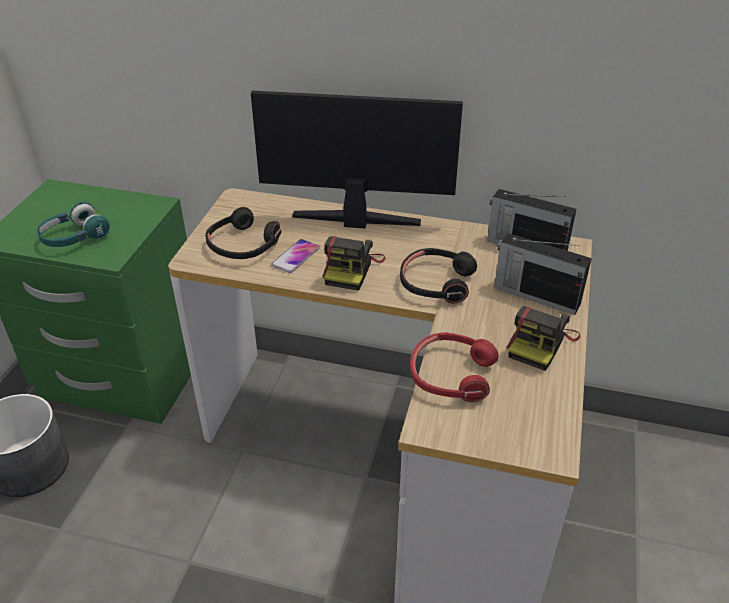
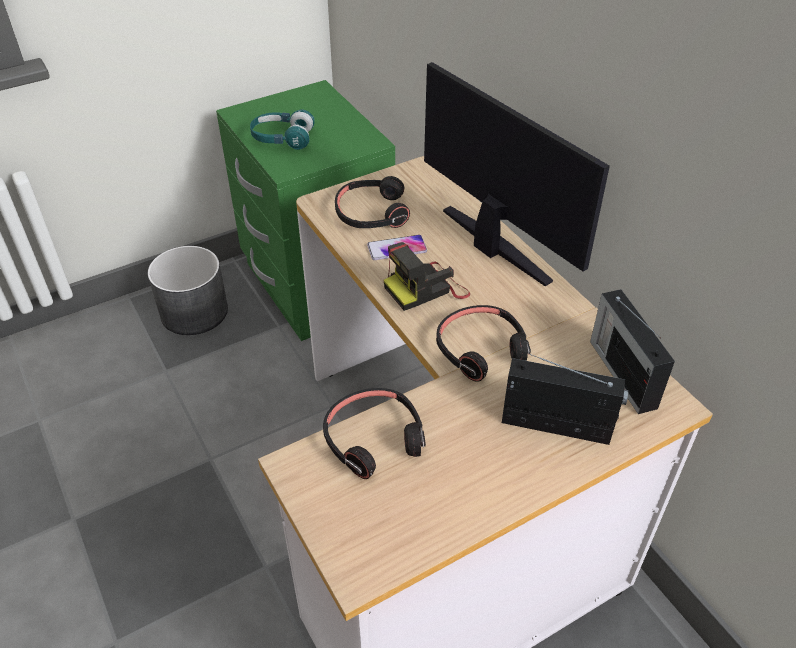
camera: 45 degrees right, 5 degrees up
red headphones [410,332,499,402] -> black headphones [323,388,426,479]
radio [494,233,592,315] -> radio turned 120 degrees clockwise [502,353,628,445]
camera [507,306,580,371] -> none

